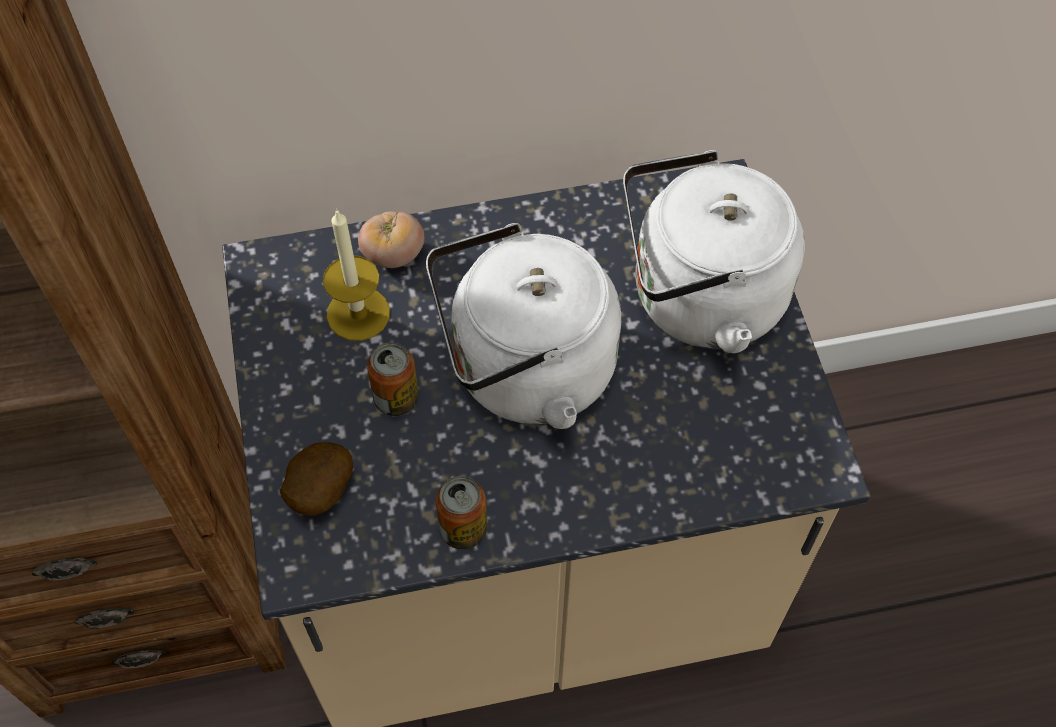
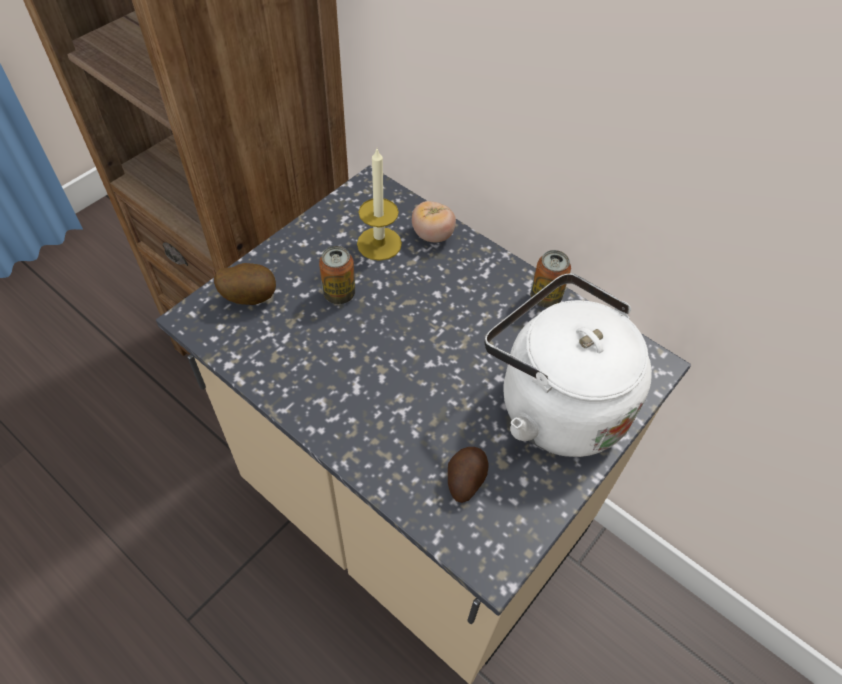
camera: 50 degrees right, 5 degrees down
white kettle [426,223,621,429] -> none
can [436,476,487,549] -> can moved to [530,250,571,308]
none -> potato [448,447,488,503]

